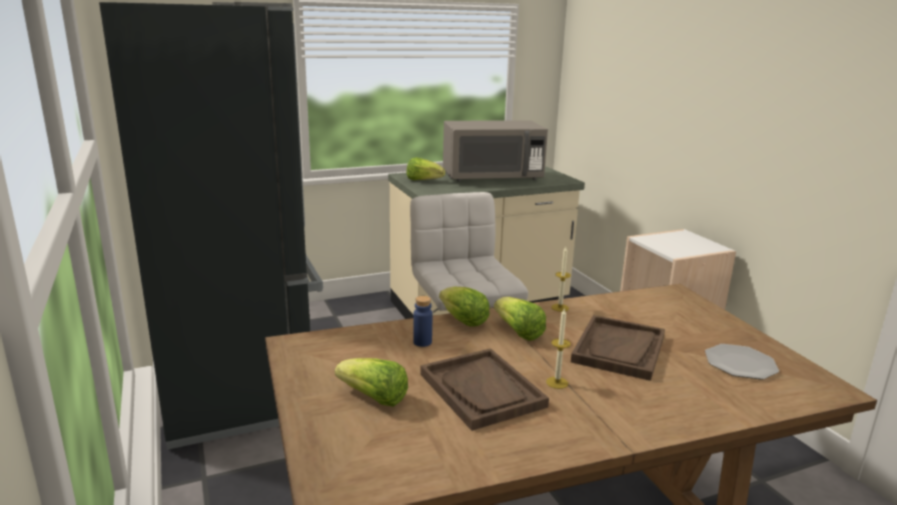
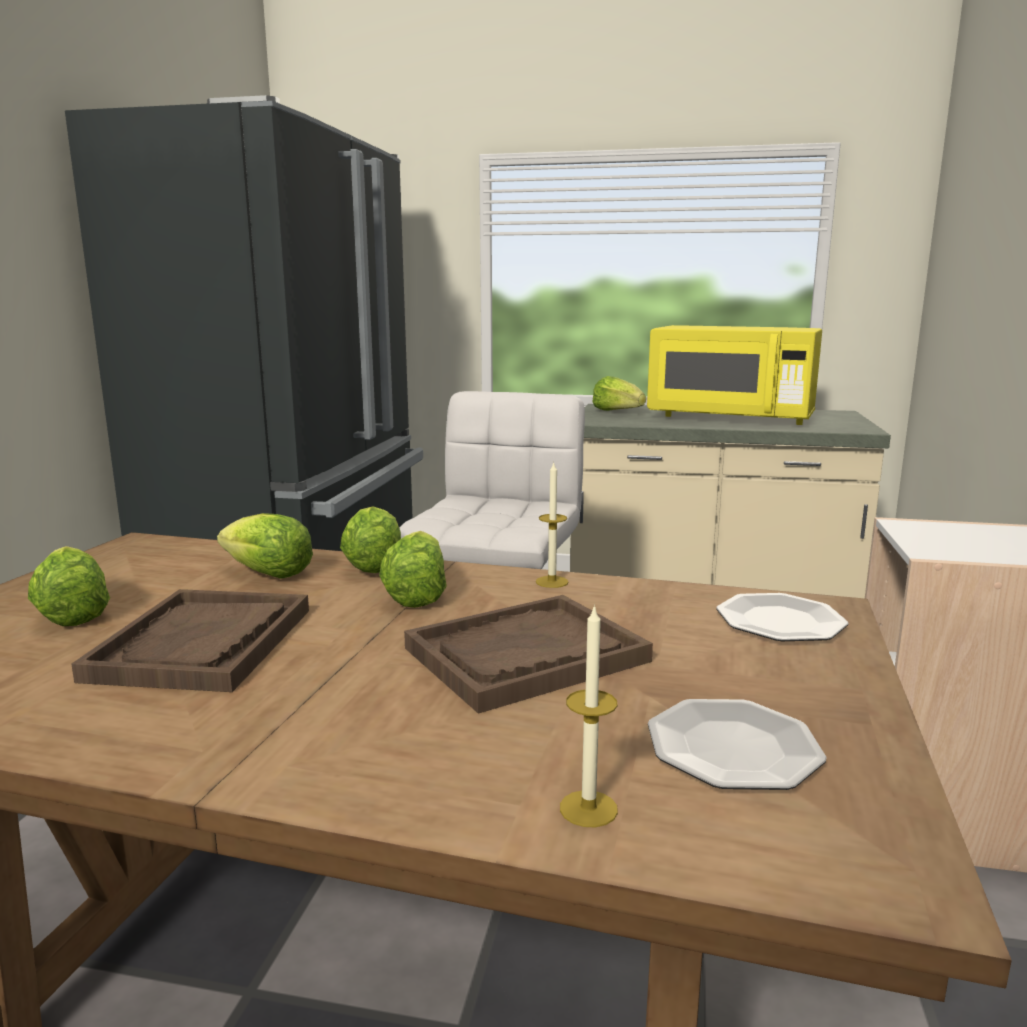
camera: 35 degrees right, 5 degrees down
blue bottle [413,296,432,347] -> lettuce [217,513,313,579]
grey microwave [443,120,548,182] -> yellow microwave [647,325,822,425]
candle [546,309,571,389] -> candle moved to [560,604,618,827]
none -> plate [716,593,848,641]

